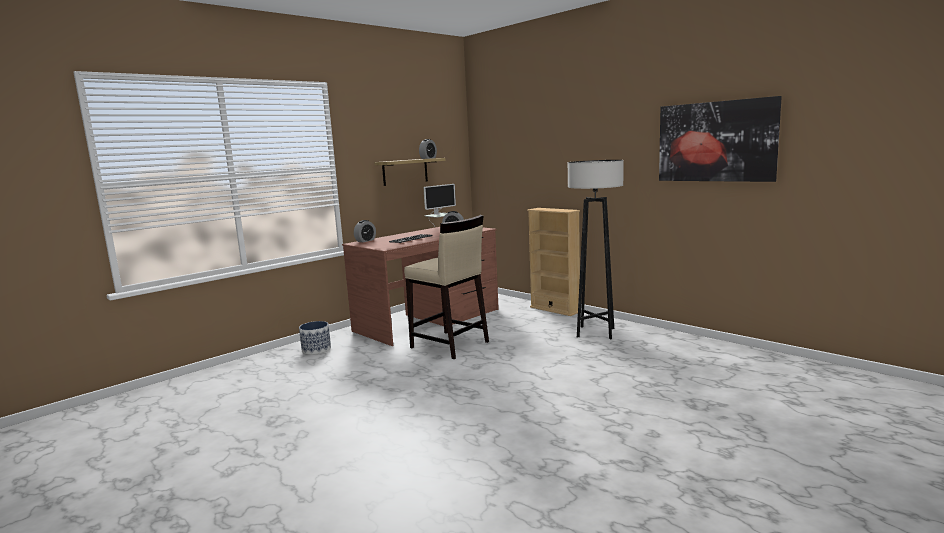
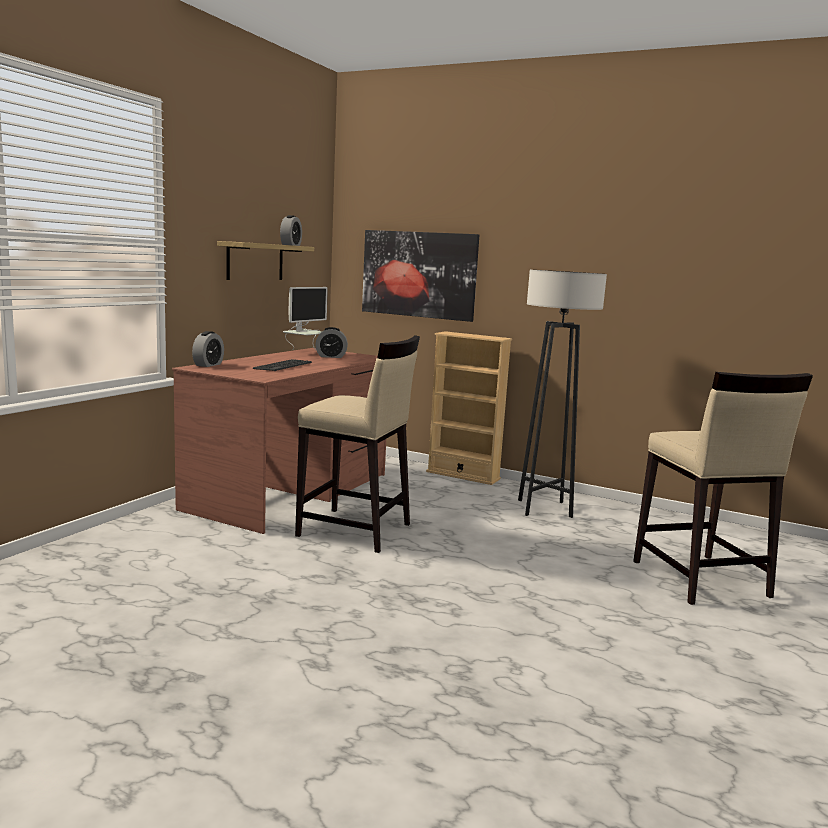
camera: 20 degrees left, 0 degrees up
planter [299,321,331,355] -> none
picture [659,96,782,182] -> picture moved to [362,230,479,322]
none -> beige stool [633,372,813,605]

